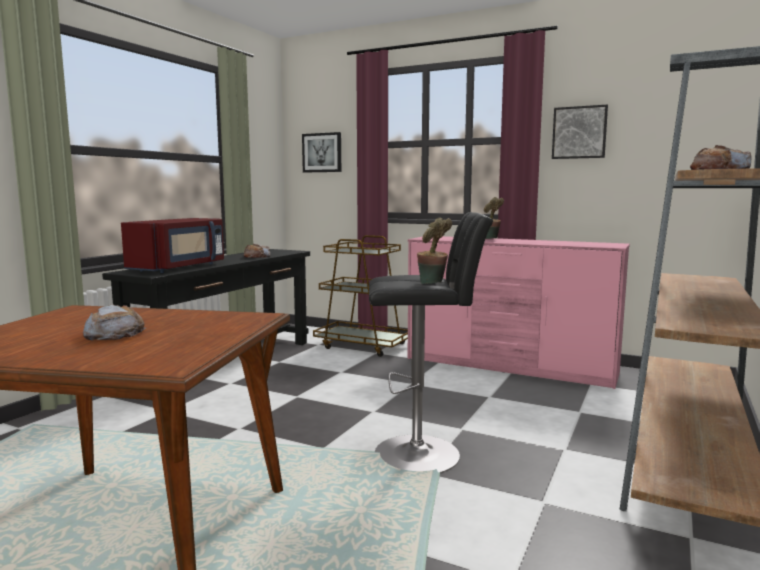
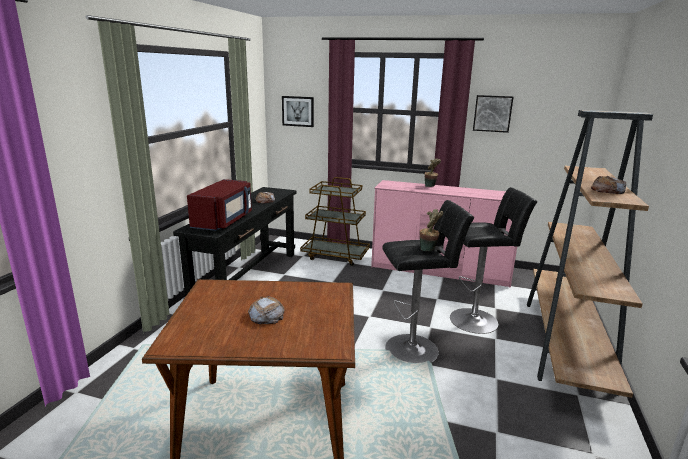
camera: 10 degrees left, 10 degrees up
none -> black stool [450,187,537,334]

